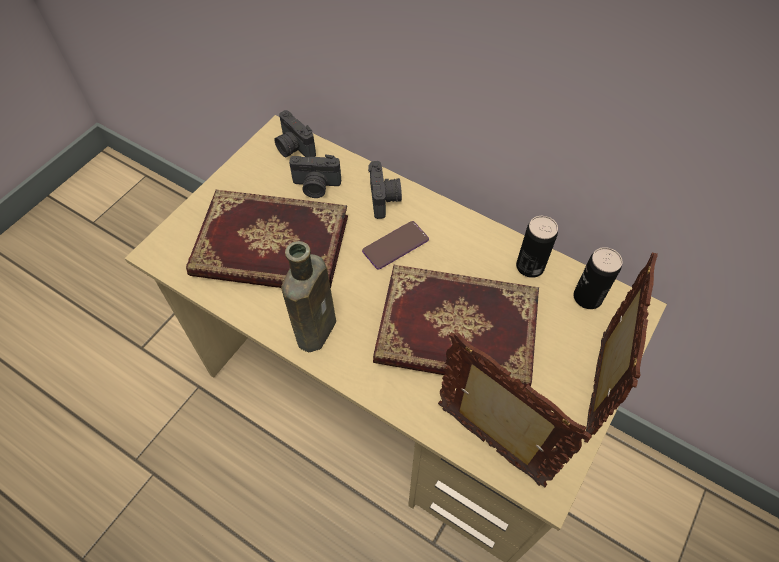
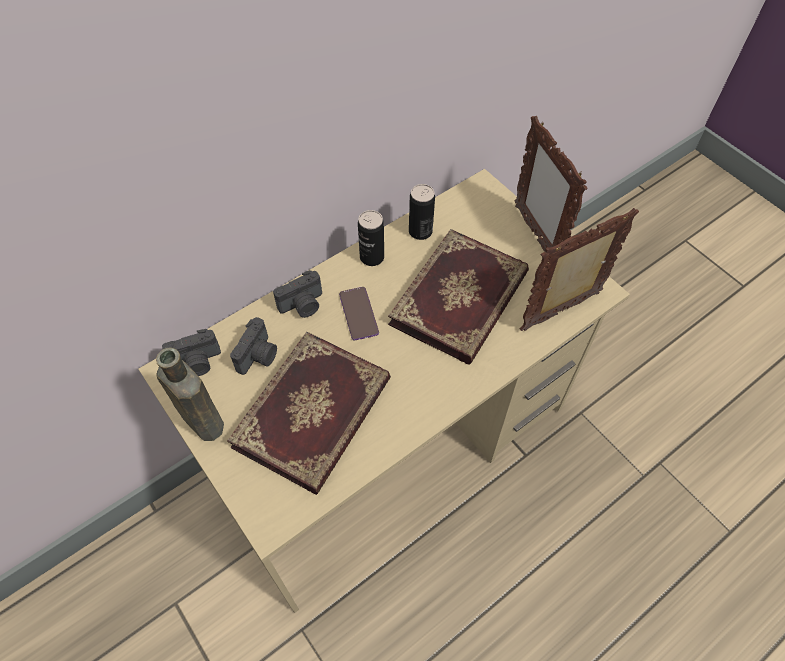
camera: 70 degrees left, 0 degrees up
brown bottle [281,241,336,352] -> brown bottle moved to [156,348,224,441]
camera [368,161,402,219] -> camera turned 135 degrees clockwise [273,270,322,318]
can [573,247,622,309] -> can moved to [358,210,384,266]
picture frame [584,253,658,443] -> picture frame turned 150 degrees counterclockwise [514,116,587,253]

